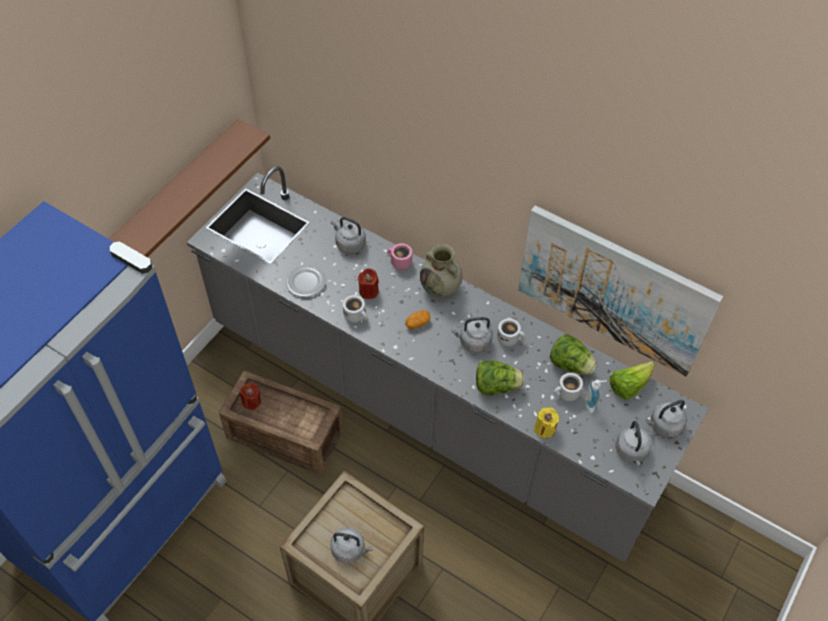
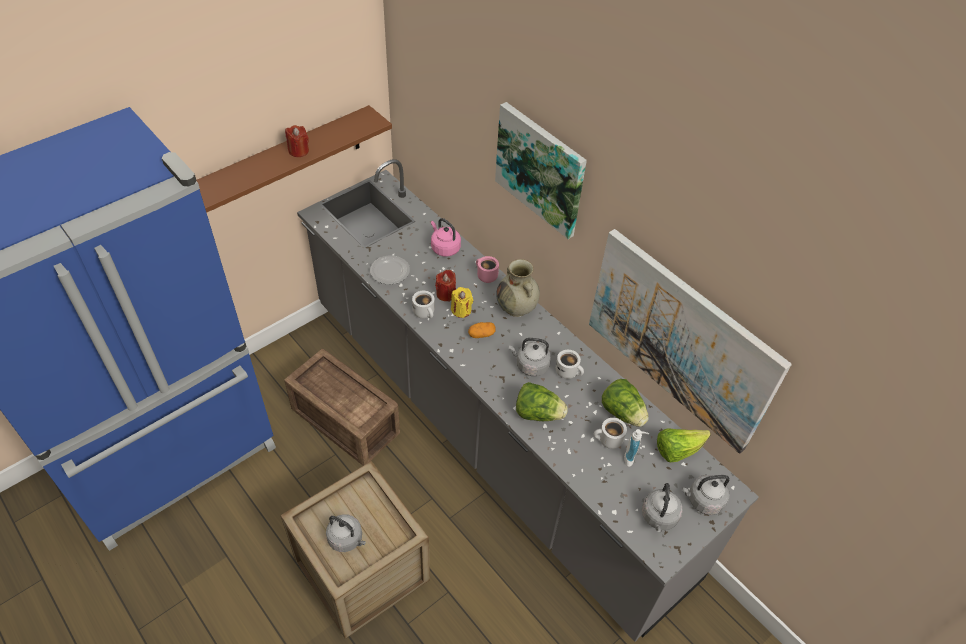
camera: 15 degrees right, 5 degrees down
red candle [240,383,261,410] -> red candle moved to [285,125,309,157]
grey kettle [331,217,366,253] -> pink kettle [431,218,461,257]
yellow candle [534,408,559,438] -> yellow candle moved to [451,287,473,318]
none -> picture [495,102,587,239]

